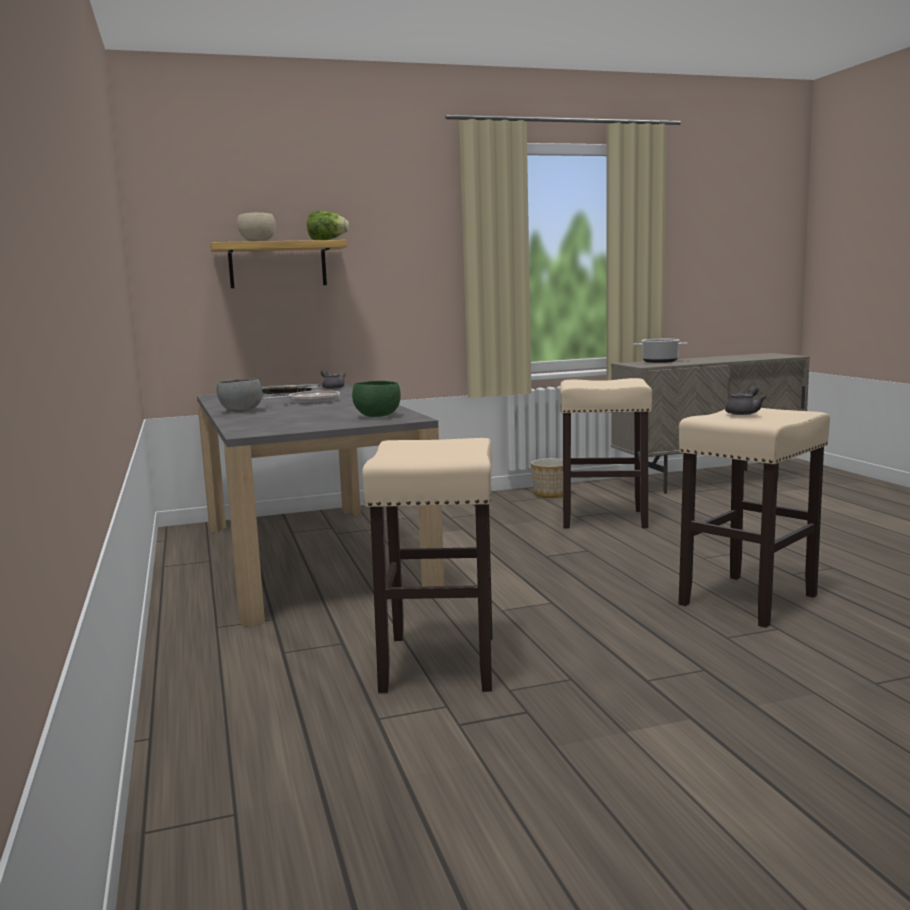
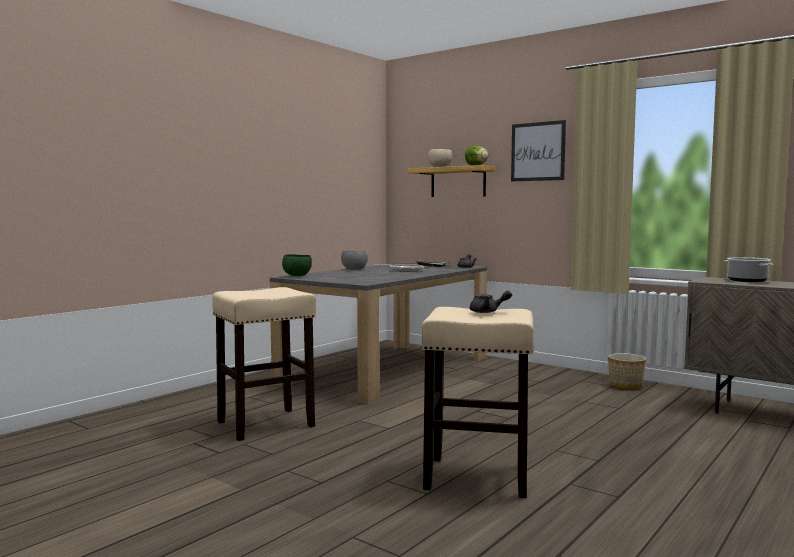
camera: 55 degrees right, 5 degrees down
green bowl [352,381,401,417] -> green bowl moved to [282,254,312,276]
beige stool [560,378,652,528] -> none
none -> picture [511,120,566,181]

